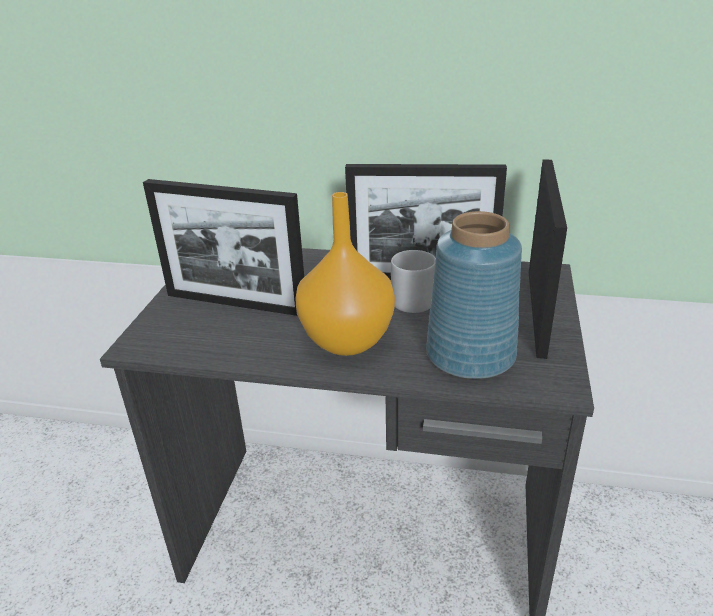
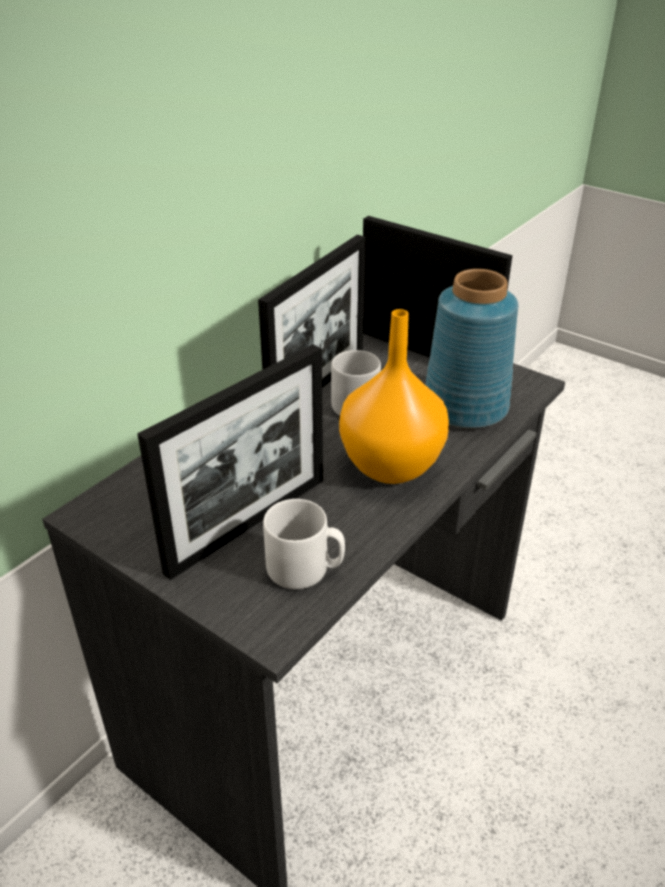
camera: 65 degrees left, 5 degrees up
none -> white mug [263,499,345,589]

